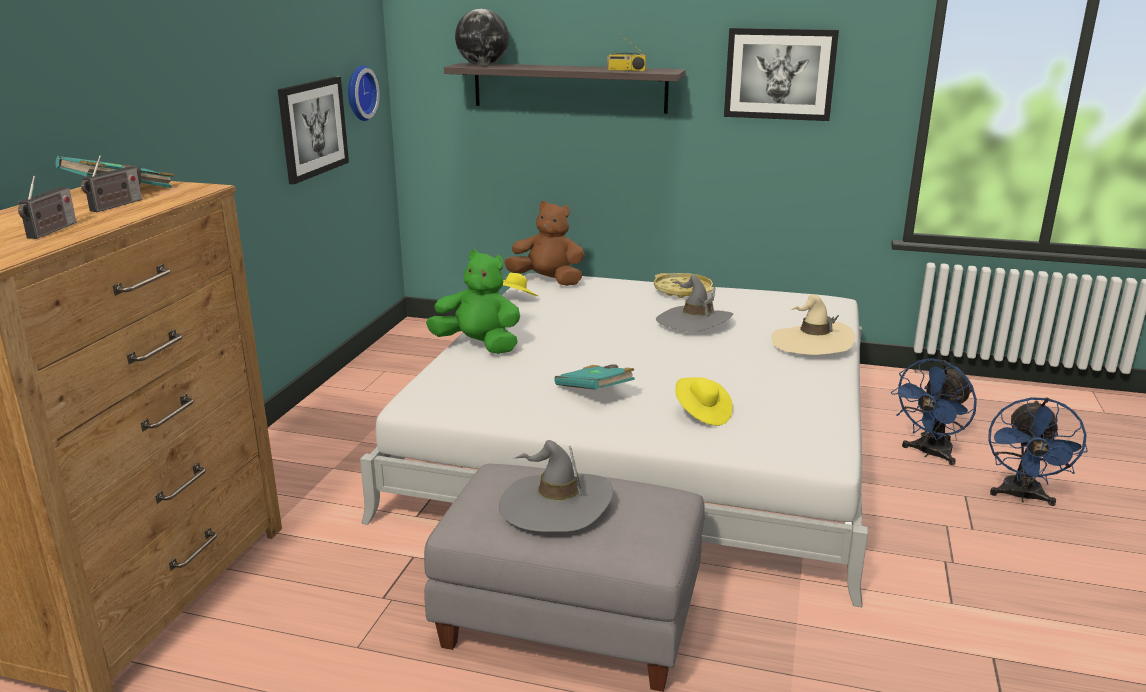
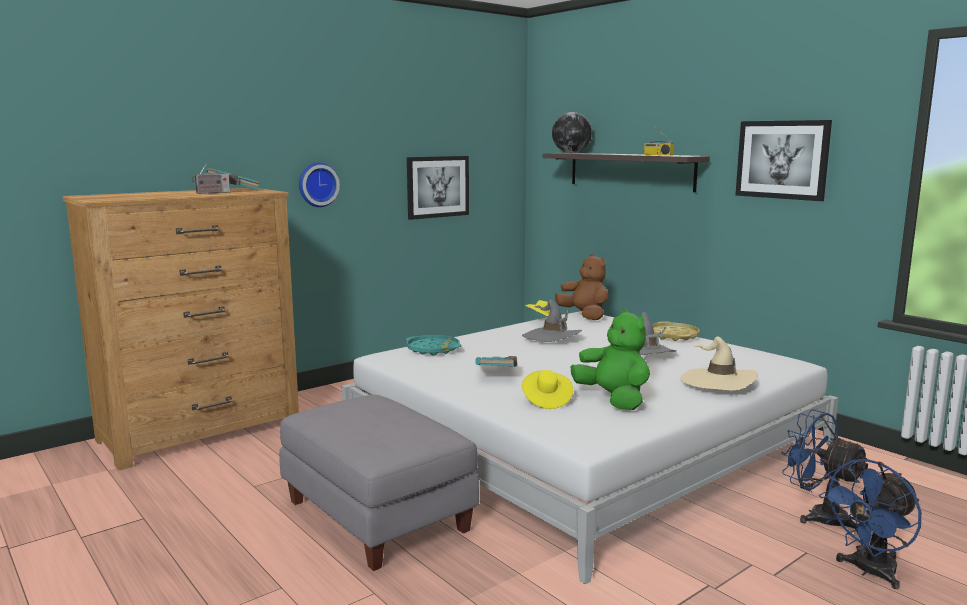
camera: 35 degrees right, 10 degrees down
radio [18,176,76,239] -> none
wall clock [348,65,379,121] -> wall clock moved to [299,162,340,207]
green plush toy [426,249,520,354] -> green plush toy moved to [571,309,650,410]
grey hat [499,440,613,532] -> grey hat moved to [522,300,582,342]
blue fan [891,358,977,466] -> blue fan turned 60 degrees clockwise [781,409,868,532]
none -> turquoise tray [406,335,461,355]

